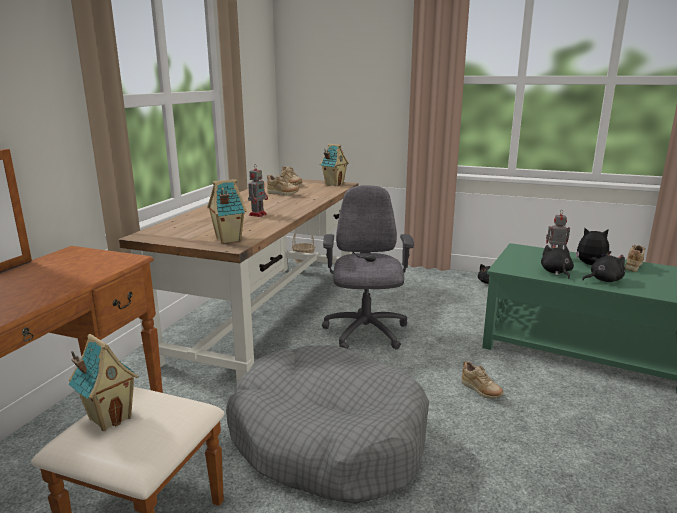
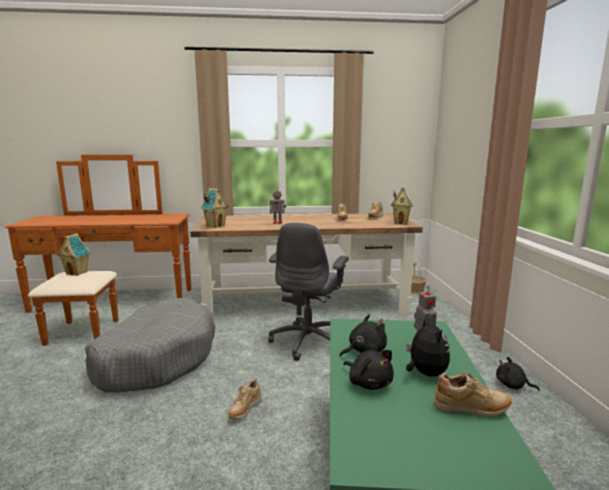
camera: 65 degrees right, 5 degrees down
grey office chair [322,185,414,350] -> grey office chair turned 135 degrees clockwise [268,223,349,361]

